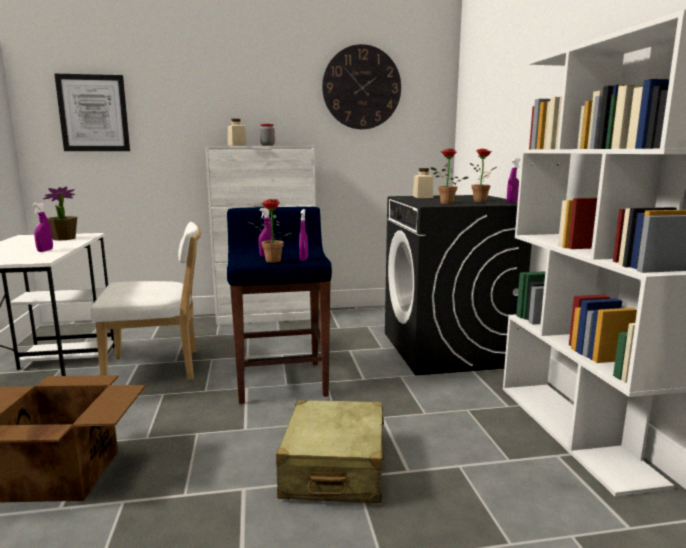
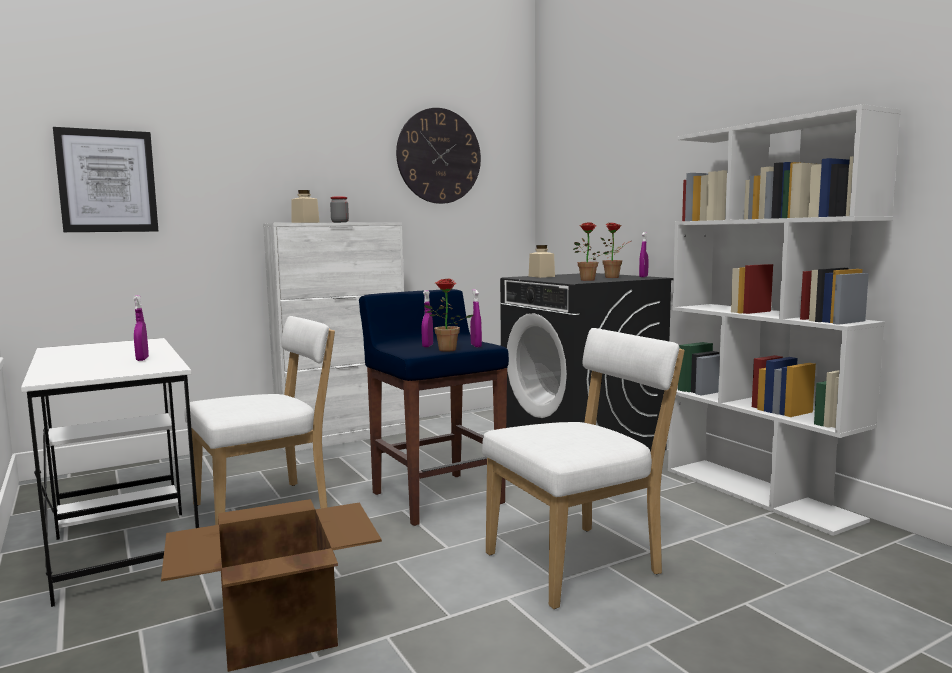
camera: 20 degrees left, 5 degrees down
potted plant [43,187,77,241] -> none
beige suitcase [276,400,384,503] -> white chair [482,328,685,609]

